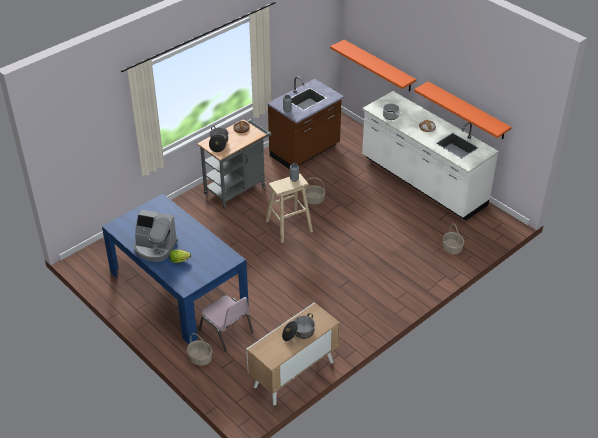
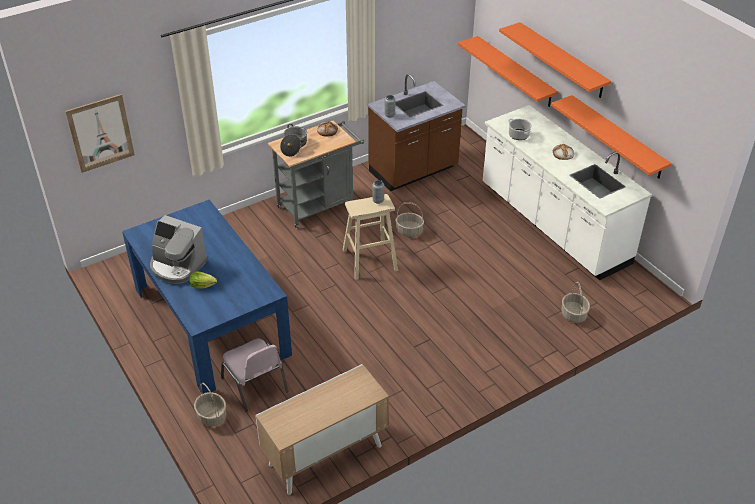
camera: 10 degrees right, 0 degrees up
cooking pot [282,313,315,342] -> none
none -> picture [65,94,135,173]
none -> orange shelf [499,22,611,98]

